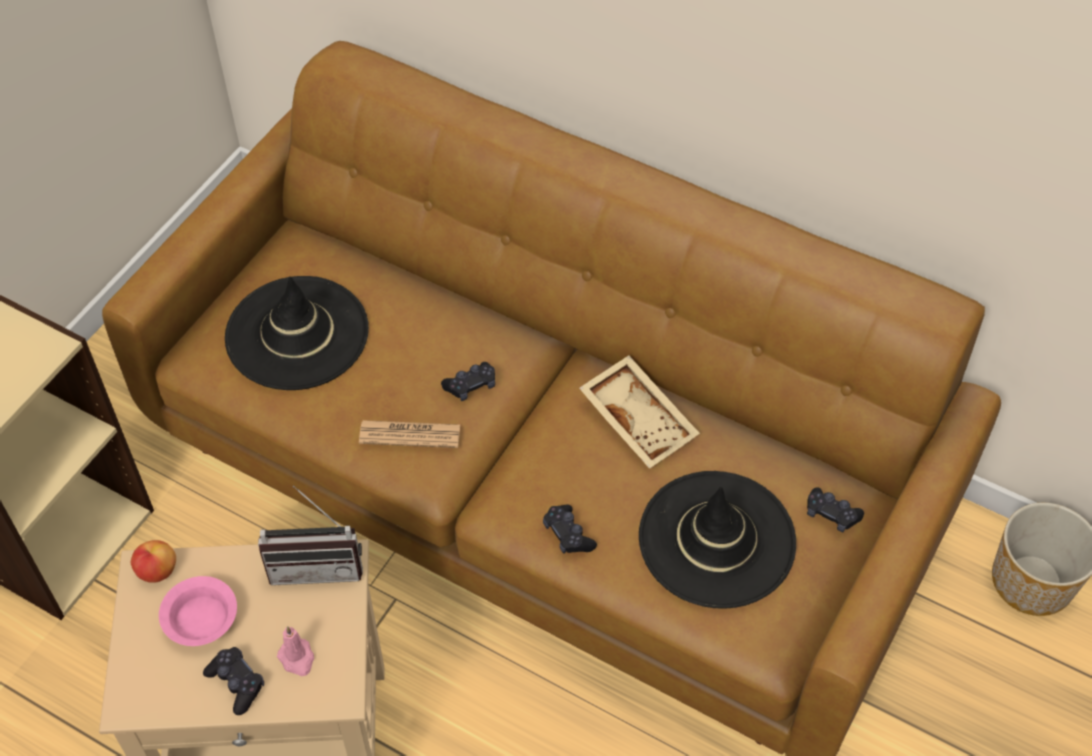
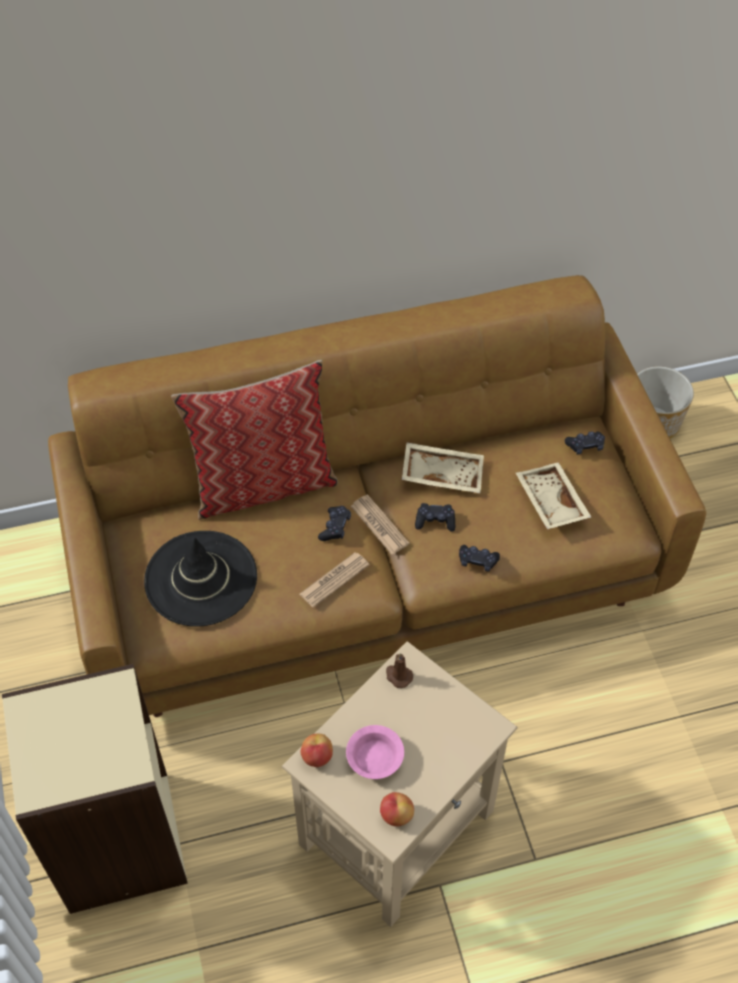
camera: 45 degrees left, 0 degrees up
black game controller [203,647,264,715] -> black game controller moved to [415,503,455,532]
radio [258,485,363,585] -> brown candle [386,653,413,688]
pink candle [277,626,314,676] -> none
black hat [639,471,796,609] -> beige tray [516,462,591,529]
none -> pillow [171,360,338,520]
none -> newspaper [351,495,410,555]
none -> apple [380,792,414,826]

